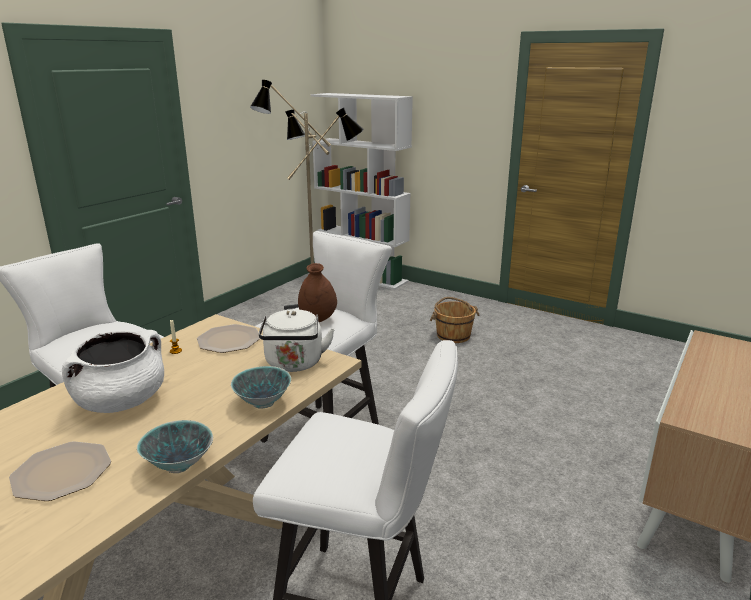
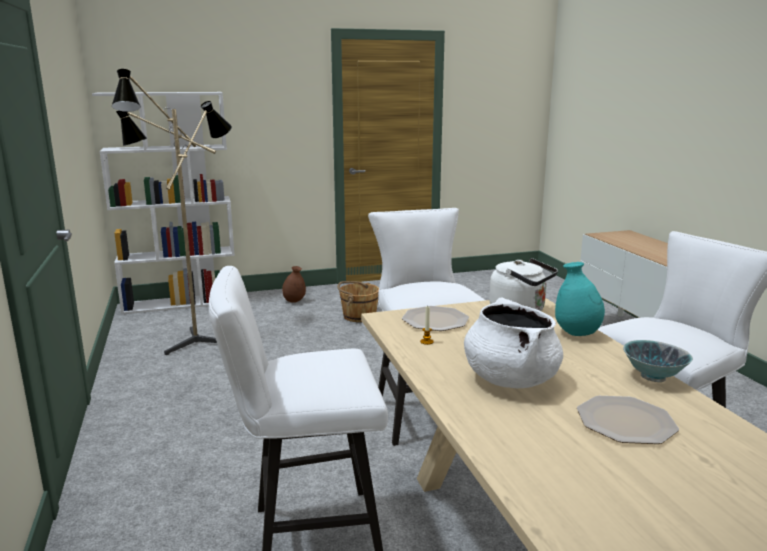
camera: 50 degrees left, 5 degrees down
bowl [231,366,291,409] -> turquoise vase [555,262,605,336]
brown vase [298,263,337,322] -> brown vase moved to [282,266,306,303]

